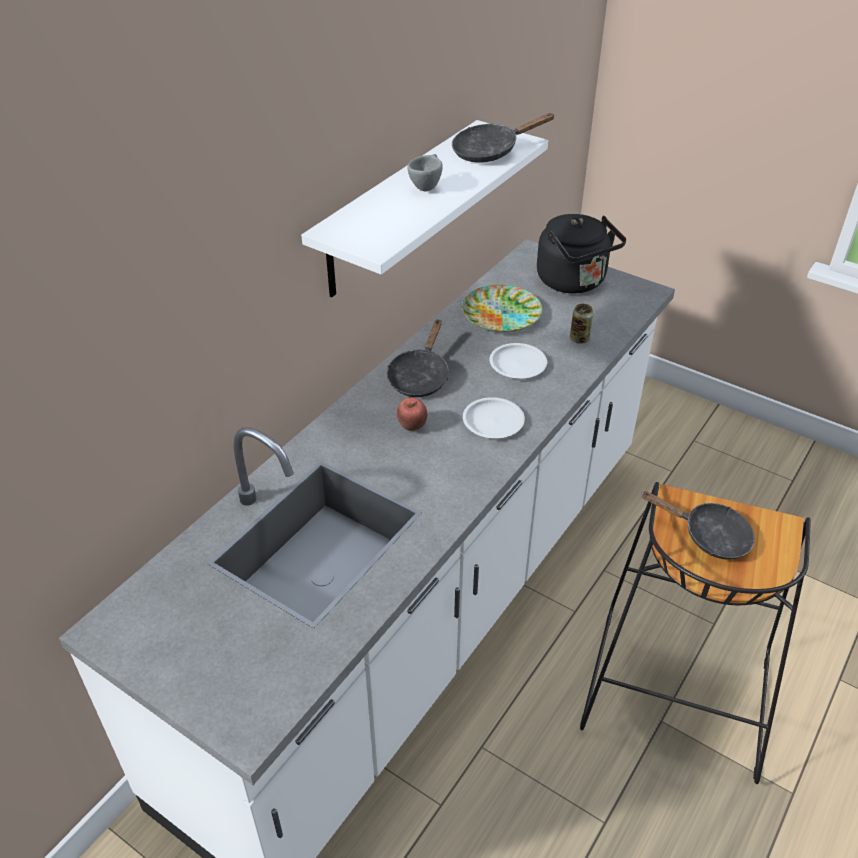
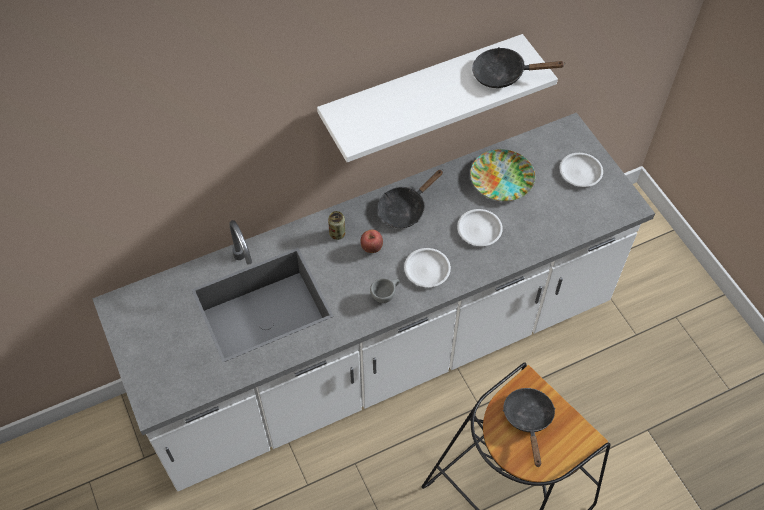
camera: 30 degrees right, 15 degrees up
grey cup [408,154,443,191] -> grey cup moved to [370,278,400,303]
black kettle [537,214,626,293] -> white plate [560,153,603,187]
can [570,304,593,343] -> can moved to [328,211,345,240]
black frying pan [642,491,755,560] -> black frying pan turned 150 degrees counterclockwise [503,388,556,467]

